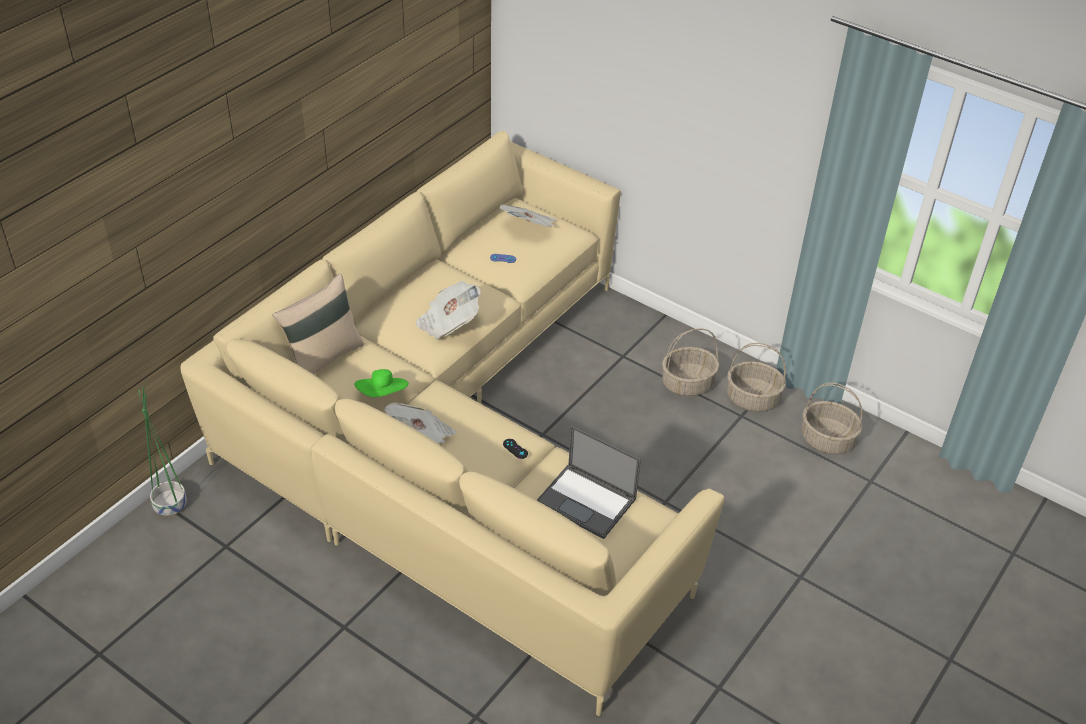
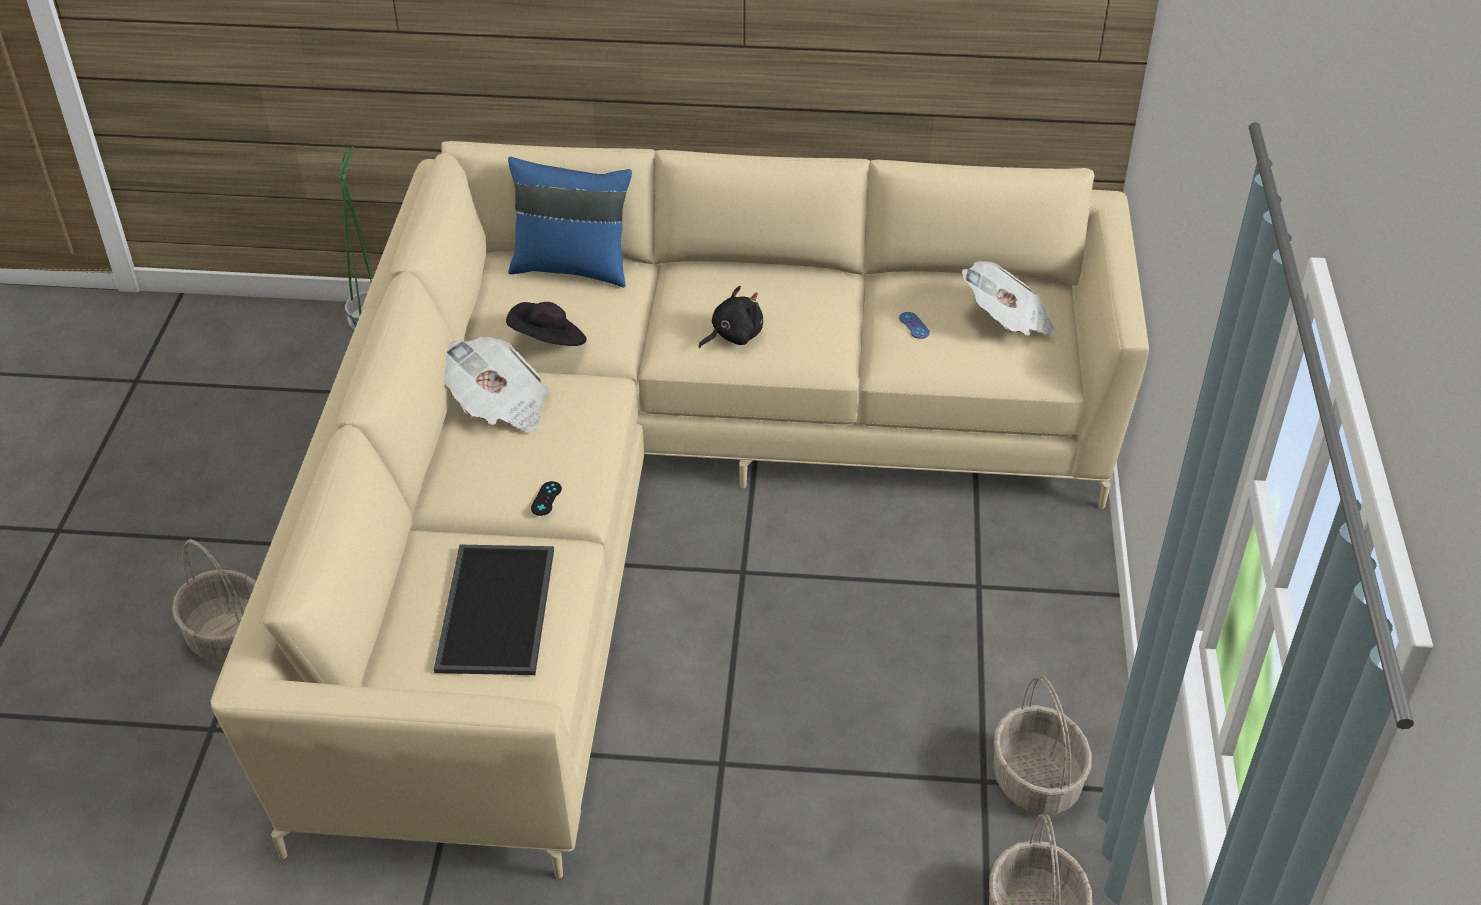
camera: 60 degrees right, 0 degrees up
beige pillow [272,273,364,374] -> blue pillow [508,157,632,287]
green hat [355,369,409,397] -> black hat [506,302,587,346]
newspaper [416,281,481,340] -> black plush toy [698,286,763,348]
laptop [537,426,641,539] -> tray [434,545,554,675]
basket [662,328,720,396] -> basket moved to [172,539,256,663]

